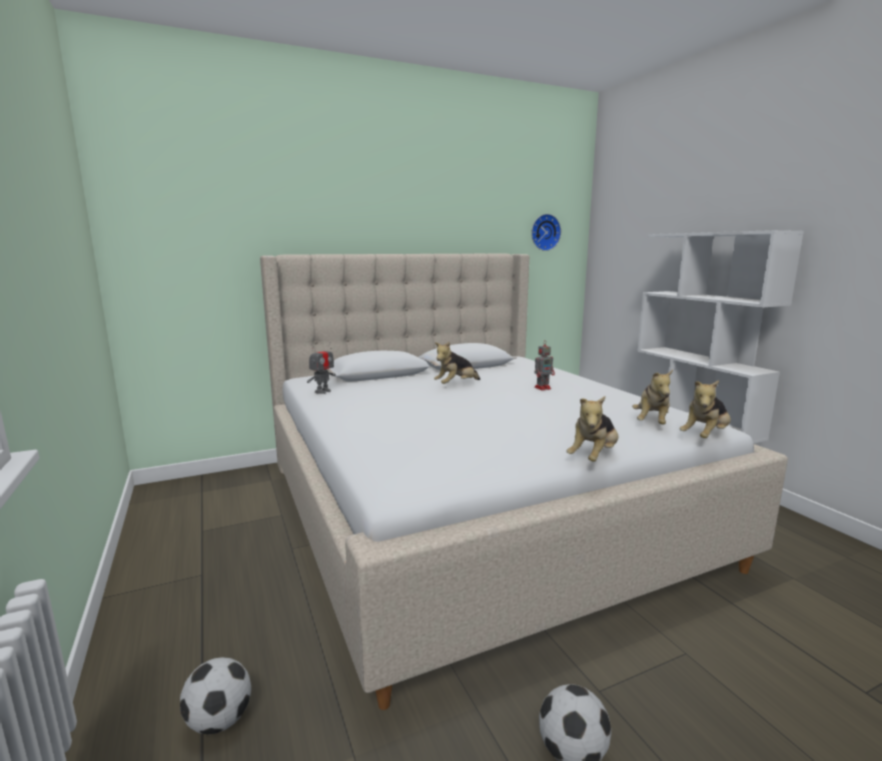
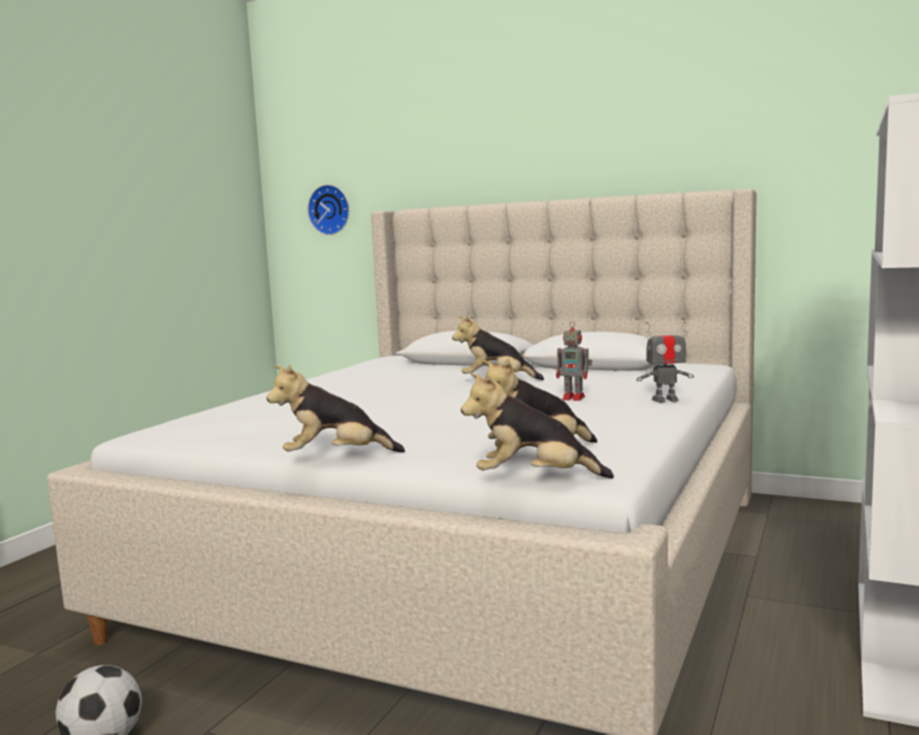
camera: 50 degrees right, 5 degrees down
football [180,657,251,734] -> none
toy robot [307,342,336,394] -> toy robot moved to [636,321,694,402]
wall clock [531,214,561,251] -> wall clock moved to [308,184,349,235]

